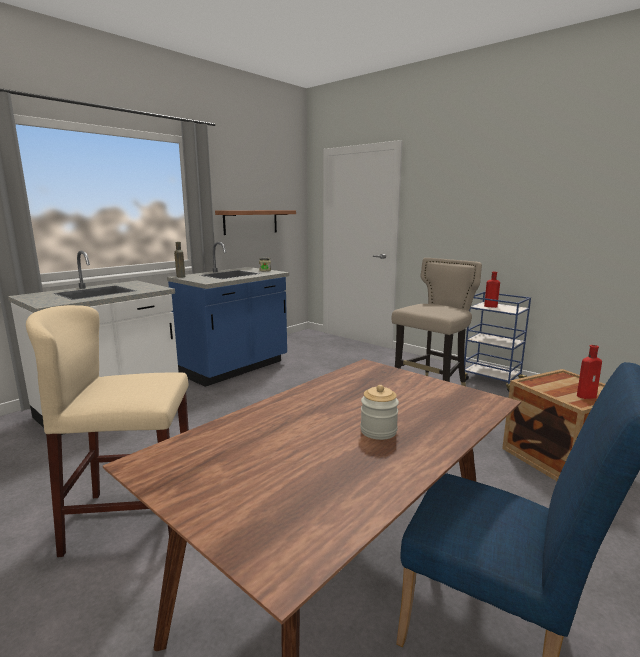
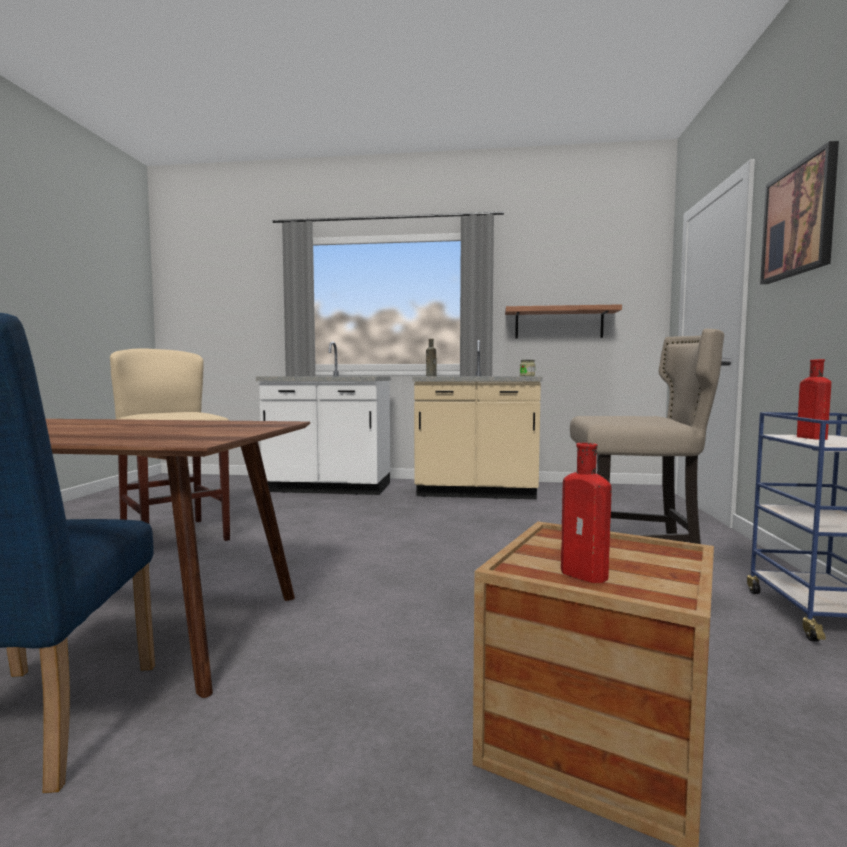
camera: 55 degrees right, 10 degrees down
blue counter [167,242,289,387] -> beige counter [413,340,542,499]
jar [360,385,399,440] -> none
none -> picture [760,141,839,284]

